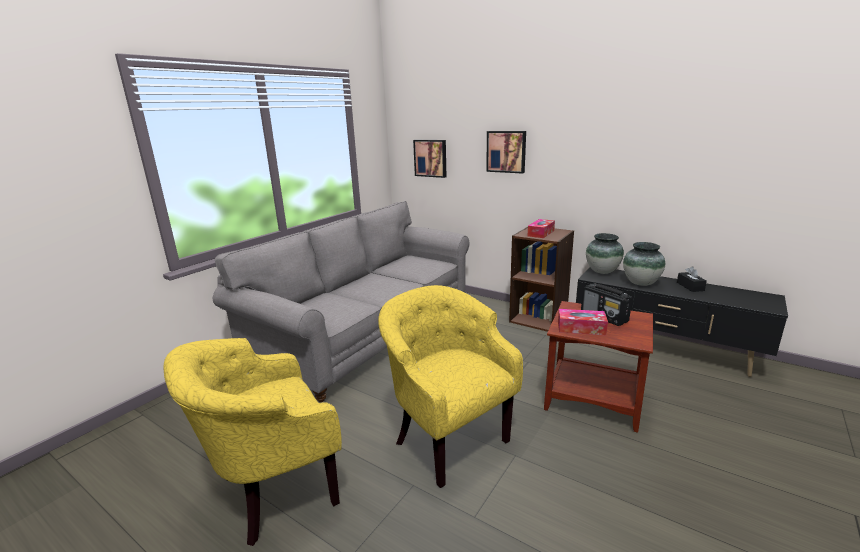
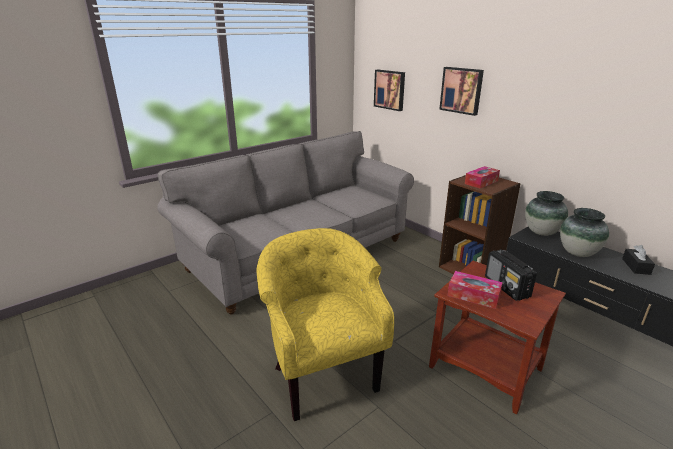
camera: 15 degrees right, 5 degrees up
yellow armchair [163,338,342,546] -> none

